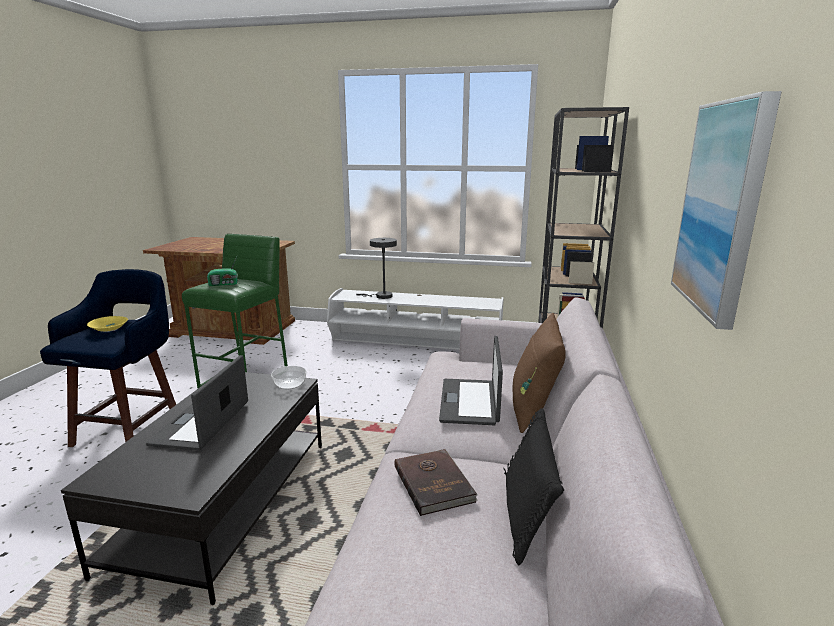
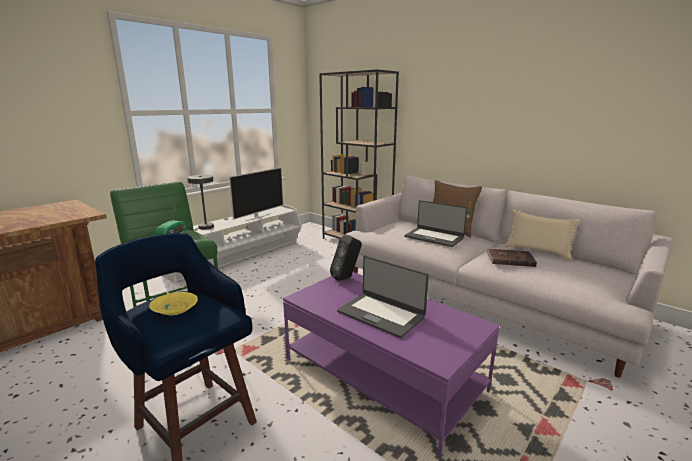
camera: 60 degrees left, 0 degrees up
black coffee table [61,372,322,605] -> purple coffee table [283,272,500,456]
bowl [271,366,306,389] -> black speaker [330,234,362,281]
black pillow [504,408,564,566] -> beige pillow [505,210,580,260]
picture [671,91,782,330] -> none
none -> television [229,167,283,221]

